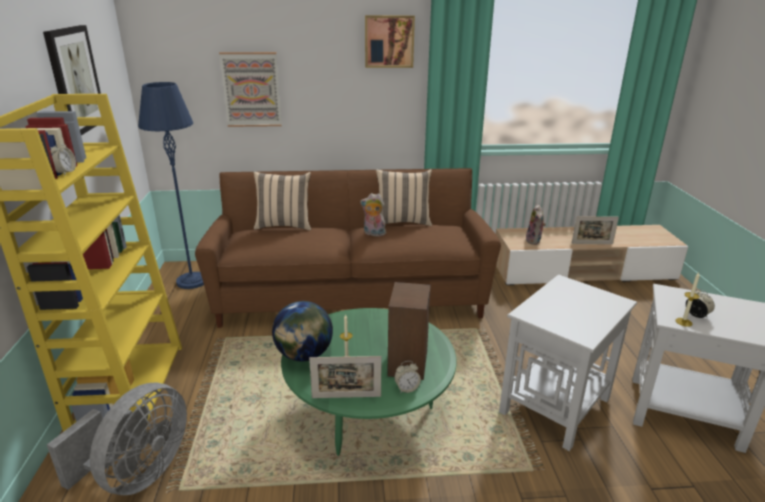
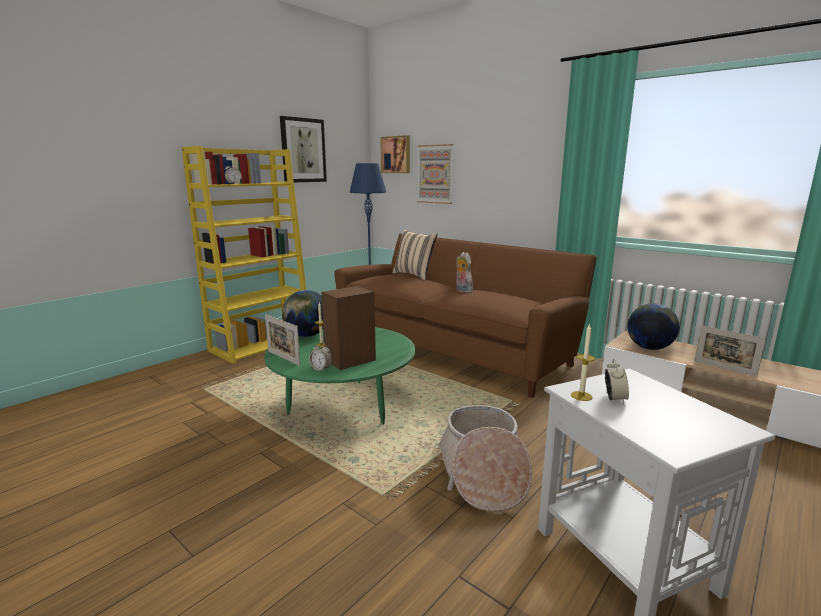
camera: 45 degrees right, 10 degrees down
grey fan [47,382,187,495] -> none
picture [365,15,415,68] -> picture moved to [380,135,410,173]
beige pillow [376,169,432,226] -> none
white side table [499,274,637,451] -> basket [438,405,532,512]
plush toy [526,204,546,245] -> globe [627,304,679,350]

